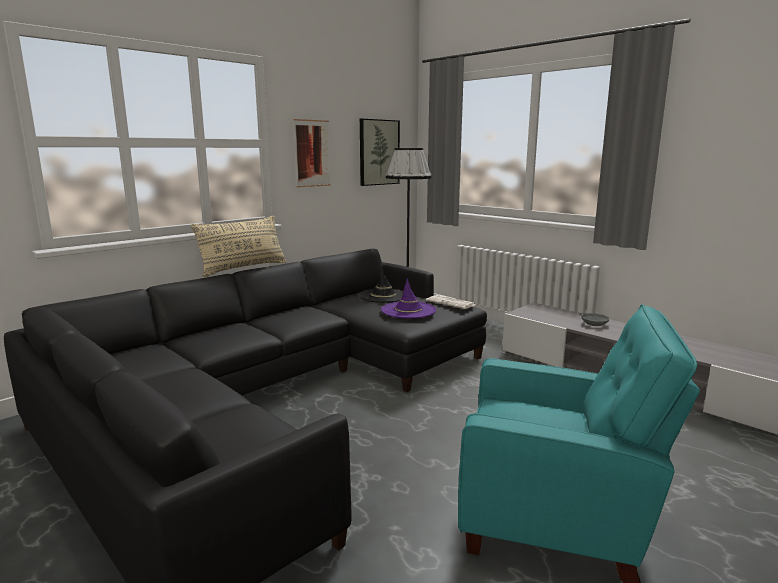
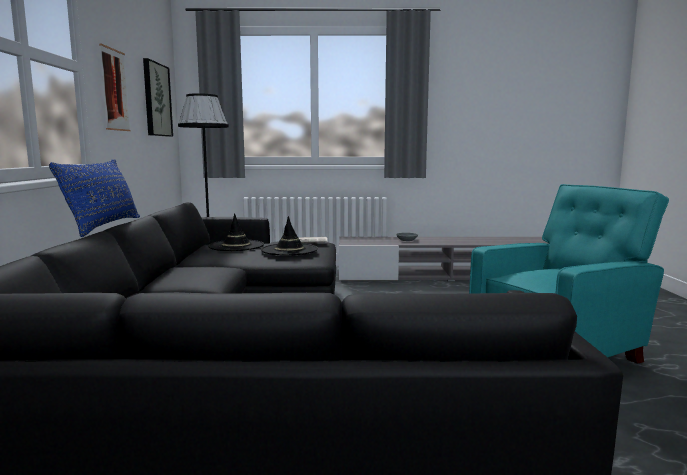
camera: 45 degrees left, 5 degrees down
beige pillow [191,216,287,277] -> blue pillow [49,159,140,237]
purple hat [381,278,436,318] -> black hat [261,216,318,256]

